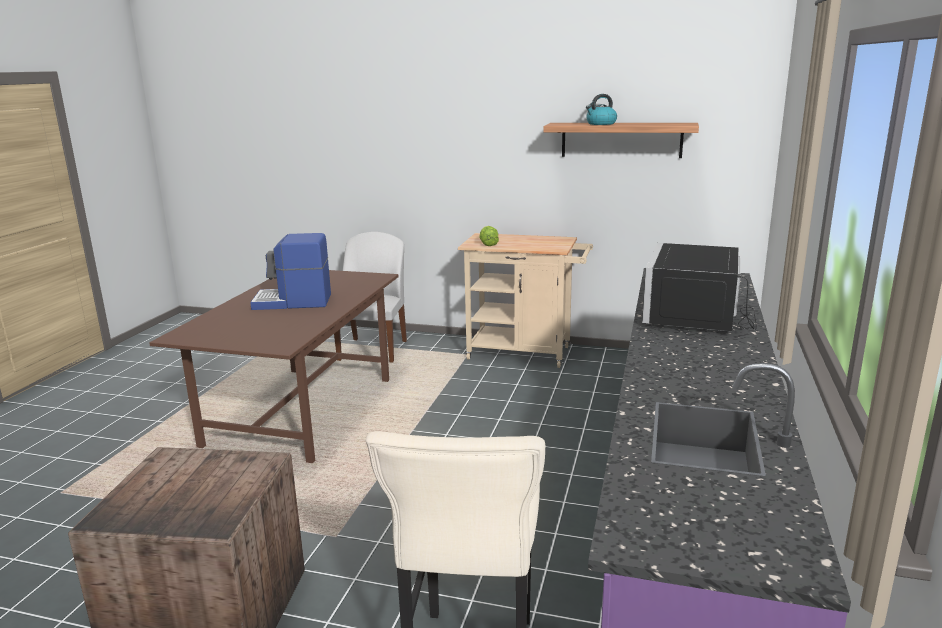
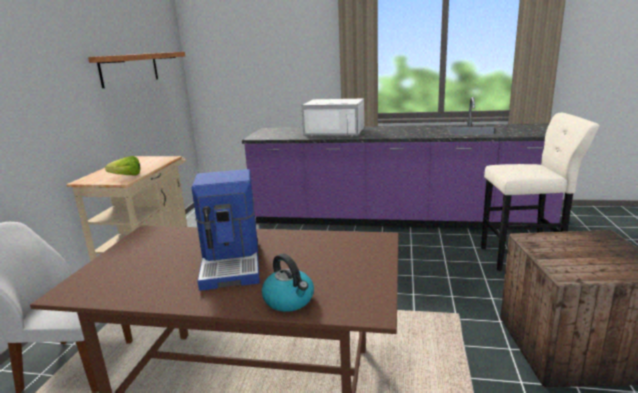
camera: 95 degrees left, 0 degrees up
kettle [586,94,617,125] -> kettle moved to [262,253,314,312]
black microwave [642,243,757,331] -> white microwave [301,98,364,136]

